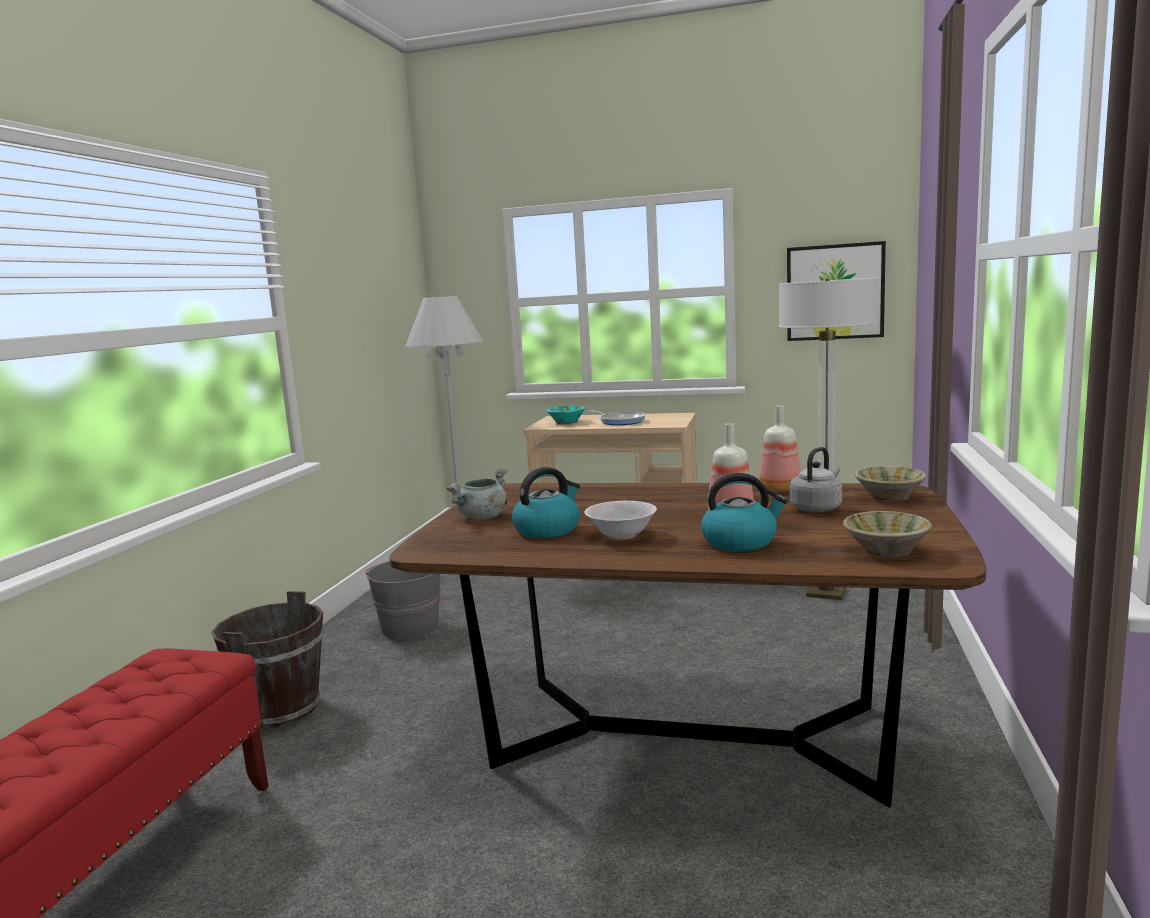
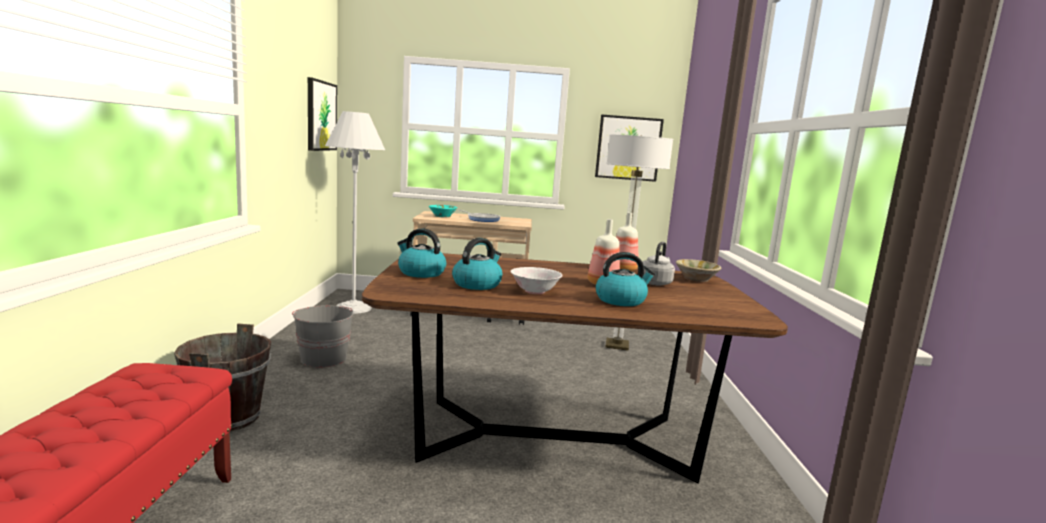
camera: 15 degrees left, 0 degrees up
grey cooking pot [446,468,508,519] -> kettle [397,228,446,278]
beige bowl [843,511,932,557] -> none
none -> picture [308,77,337,151]

